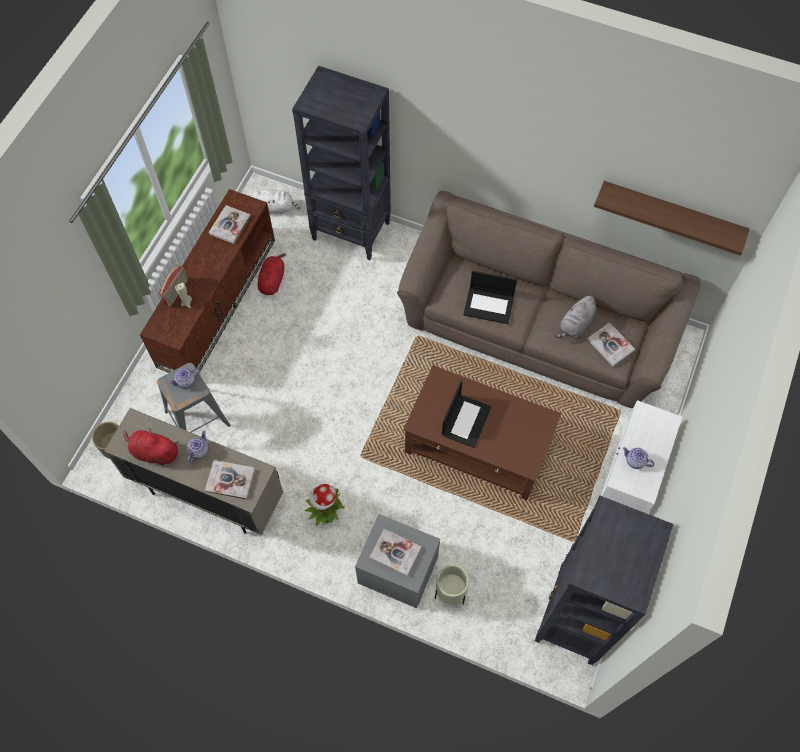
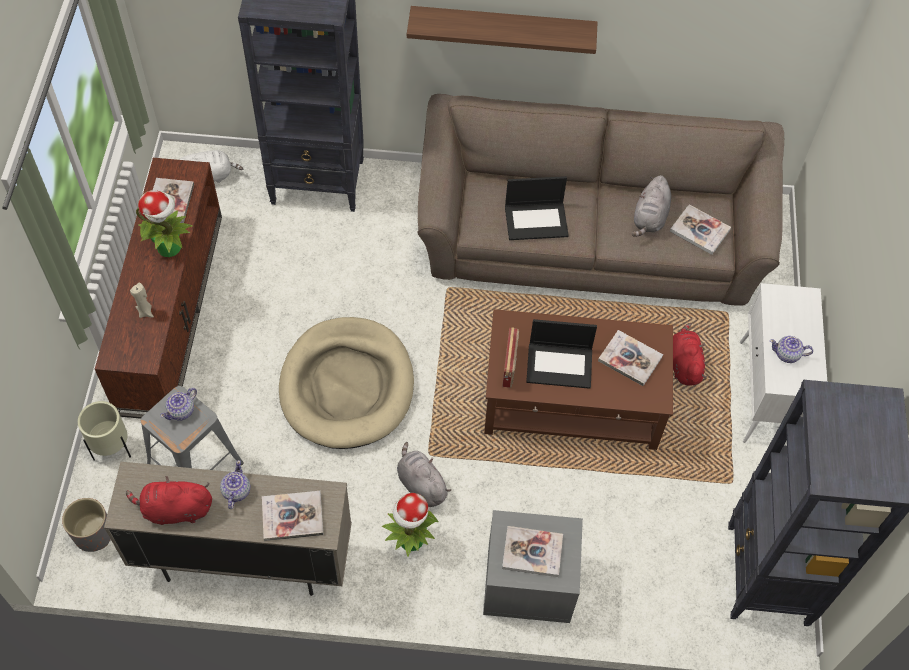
camera: 20 degrees left, 5 degrees down
radio [159,265,188,307] -> radio moved to [502,327,519,388]
red plush toy [258,253,286,295] -> red plush toy moved to [673,323,707,386]
beige planter [435,565,469,605] -> beige planter moved to [78,401,131,461]
laptop [442,381,492,448] -> laptop turned 90 degrees clockwise [526,319,597,389]
shelf [594,181,750,256] -> shelf moved to [407,6,598,54]
none -> potted plant [136,190,192,257]
none -> beige dog bed [279,317,414,449]
none -> grey plush toy [397,442,451,507]
none -> book [598,330,663,386]

